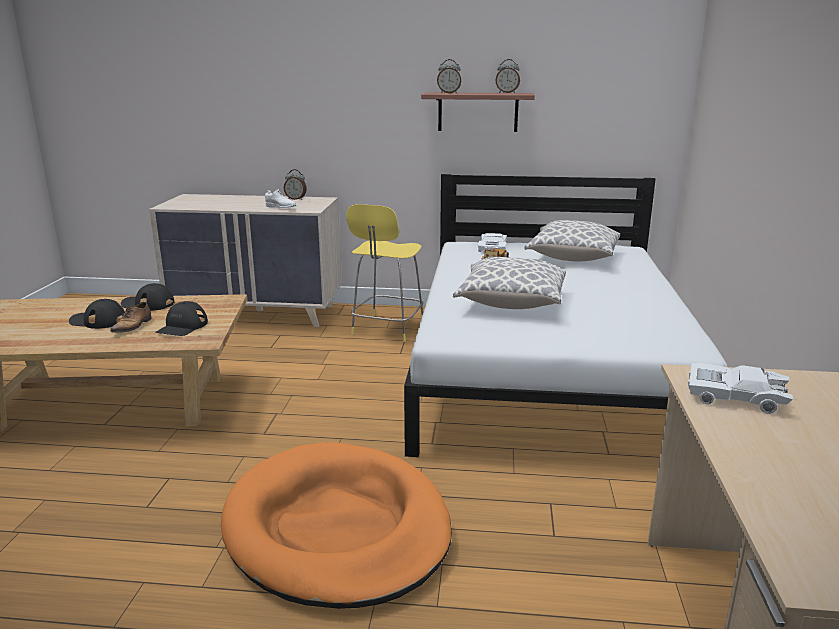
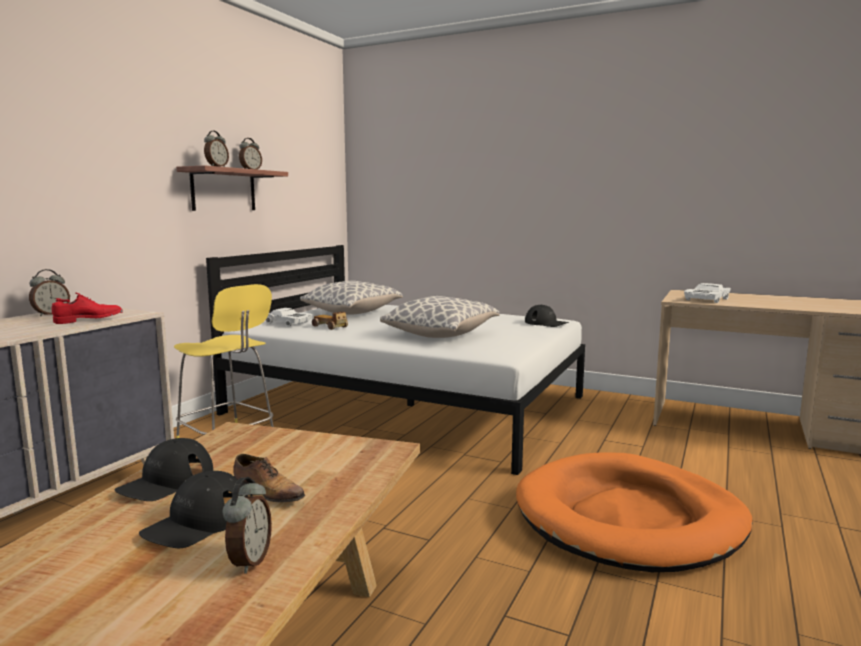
camera: 70 degrees left, 10 degrees down
black cap [155,301,208,336] -> black cap moved to [525,305,569,327]
white shoe [265,188,296,208] -> red shoe [52,292,123,324]
none -> alarm clock [222,477,272,574]

